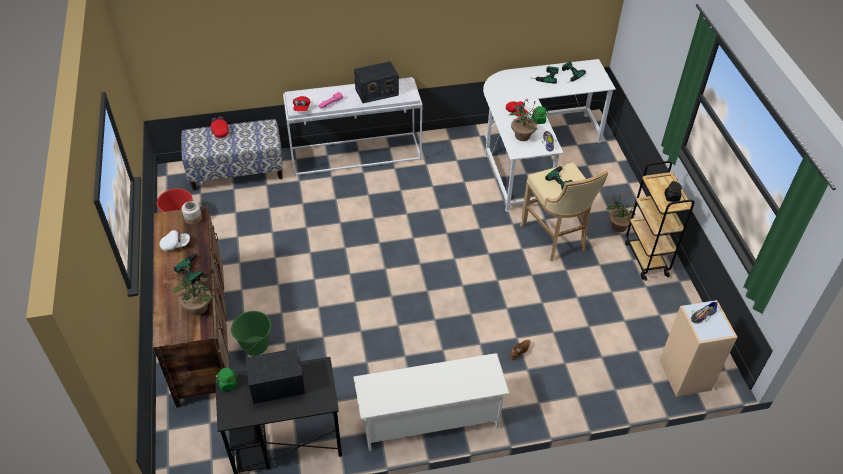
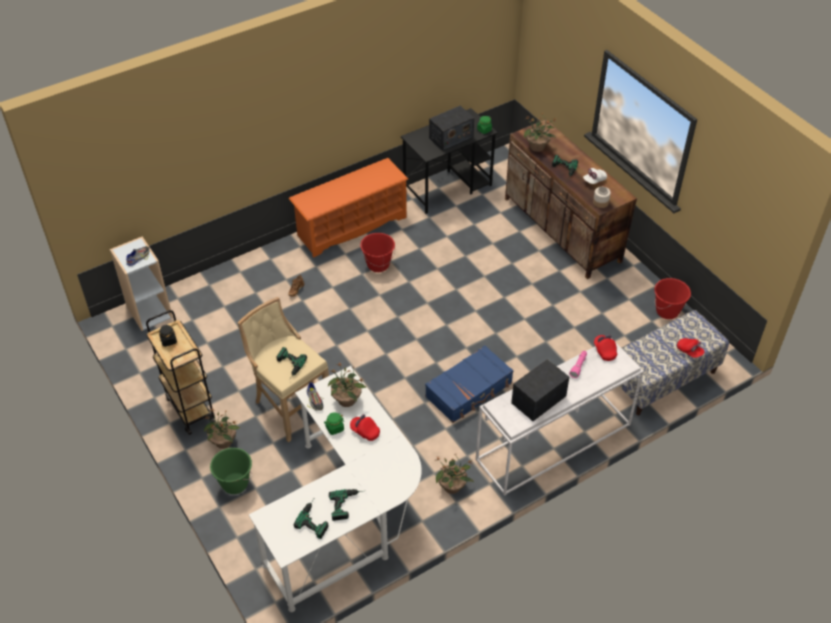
camera: 160 degrees right, 0 degrees up
green bucket [231,311,271,356] -> green bucket moved to [210,448,252,494]
white shoe rack [354,353,510,451] -> orange shoe rack [289,158,408,258]
none -> red bucket [360,233,395,272]
none -> blue suitcase [425,345,513,423]
none -> potted plant [435,454,474,494]

